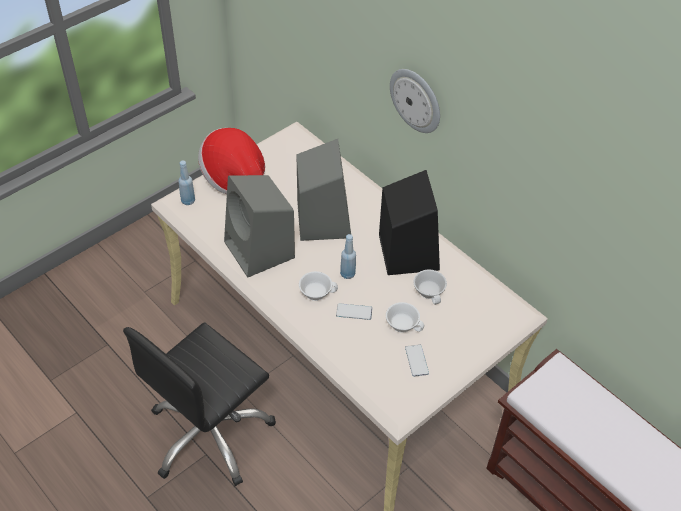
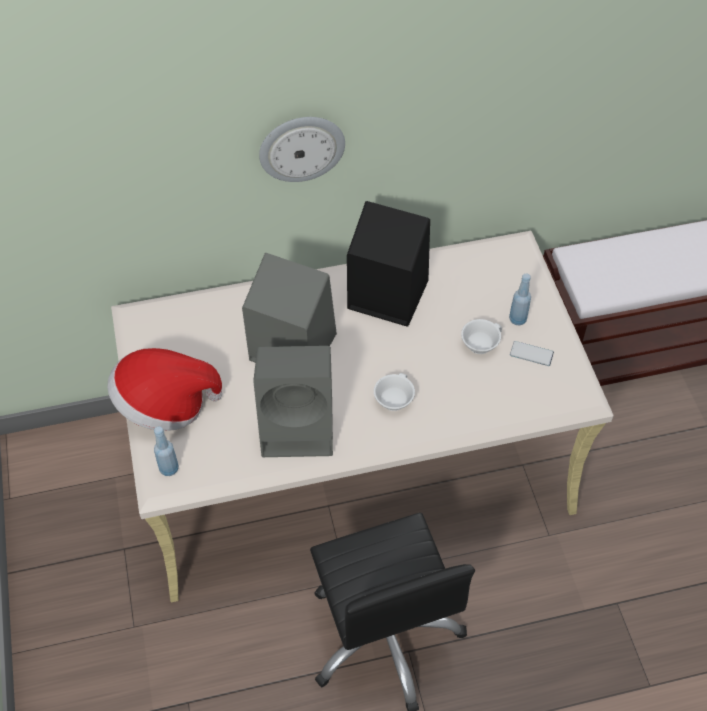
camera: 60 degrees left, 5 degrees up
phone [336,303,372,320] -> none
blue bottle [340,234,356,279] -> blue bottle moved to [509,274,531,325]
white cup [413,269,447,305] -> none

